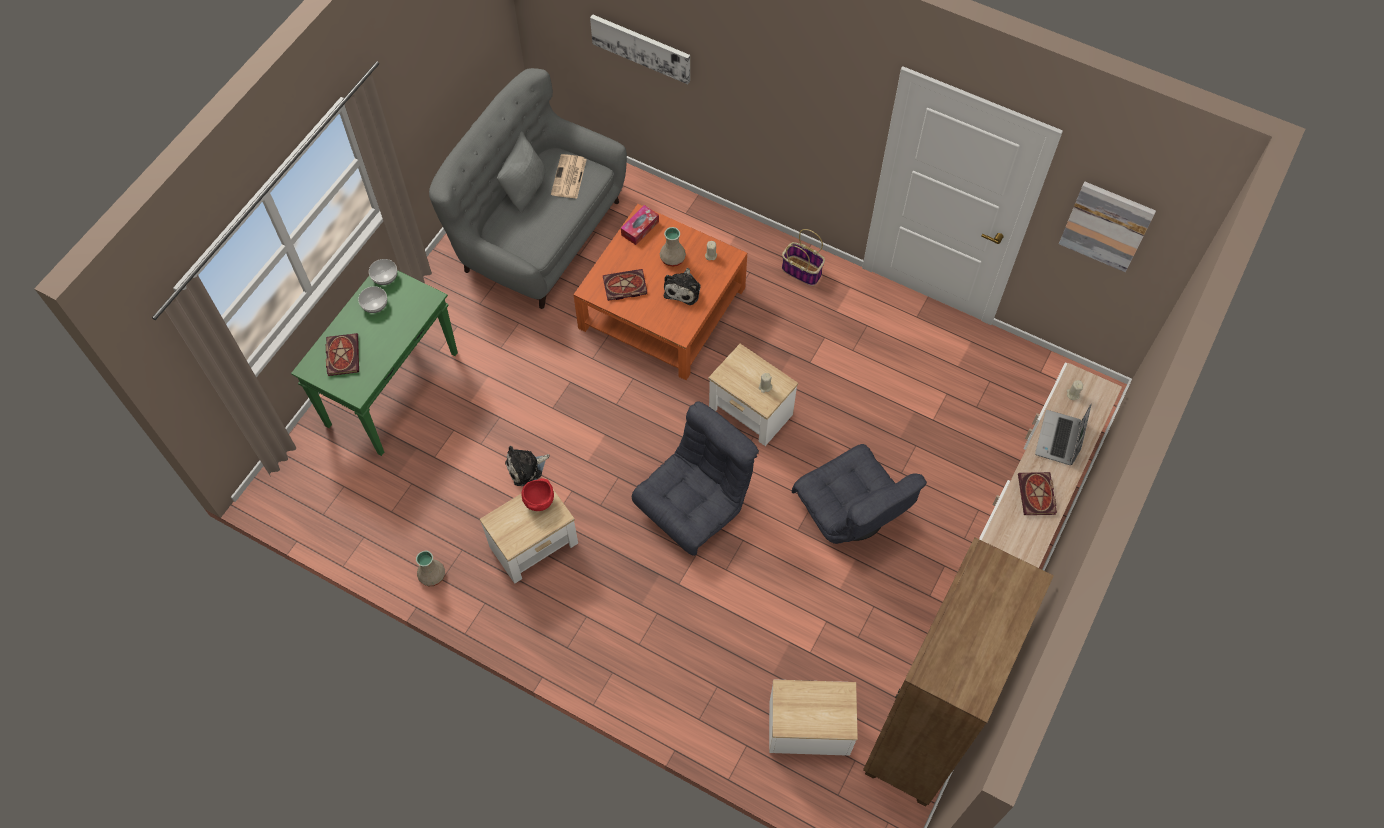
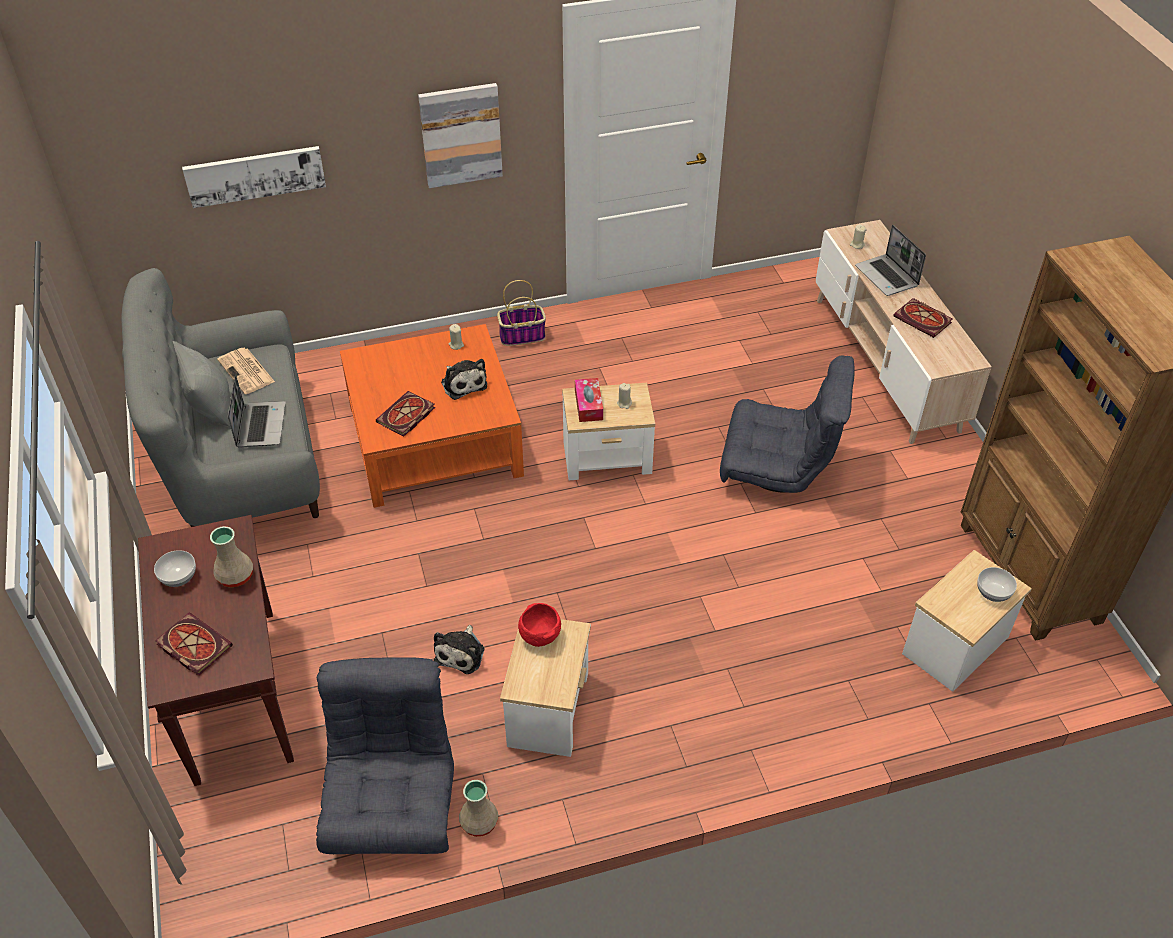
camera: 45 degrees left, 15 degrees down
green console table [291,270,458,456] -> brown console table [138,515,294,786]
bowl [369,259,397,285] -> bowl moved to [977,567,1017,602]
tissue box [621,205,659,245] -> tissue box moved to [575,378,603,422]
grey armchair [632,401,759,556] -> grey armchair moved to [316,657,454,854]
beige vase [660,227,686,267] -> beige vase moved to [210,526,253,588]
picture [1059,182,1156,272] -> picture moved to [418,83,503,188]
none -> laptop [228,374,286,448]

